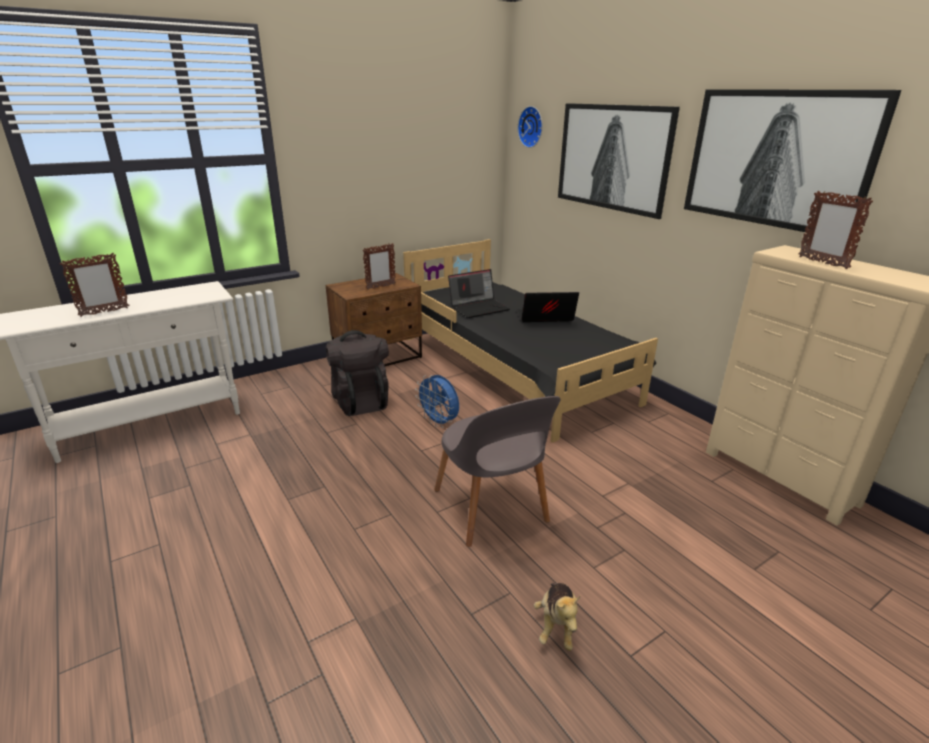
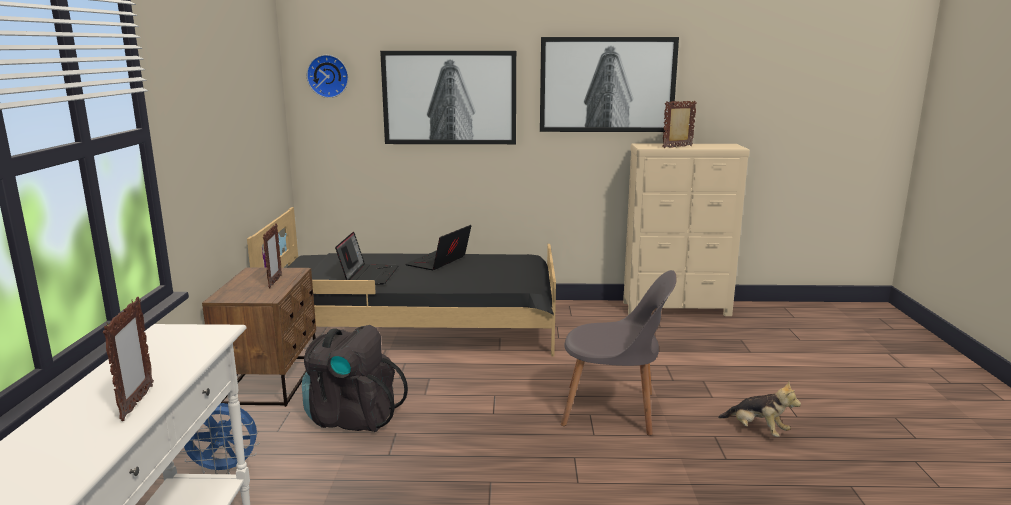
camera: 55 degrees left, 10 degrees down
blue fan [415,375,459,428] -> blue fan moved to [180,403,260,474]
picture frame [799,191,873,269] -> picture frame turned 150 degrees clockwise [662,101,697,148]

